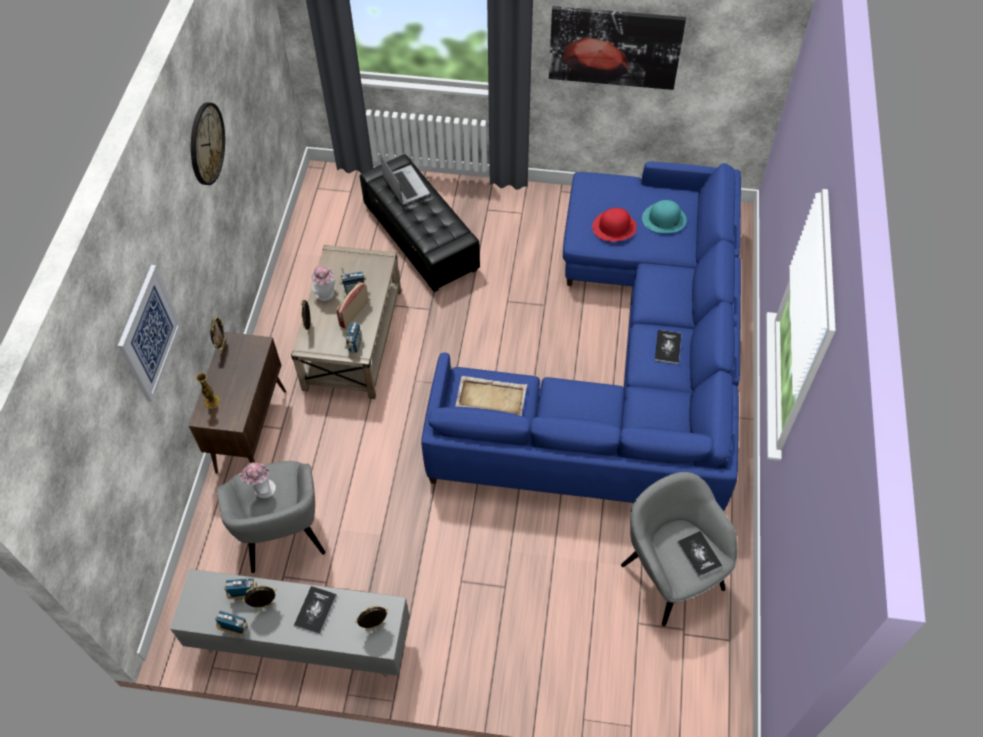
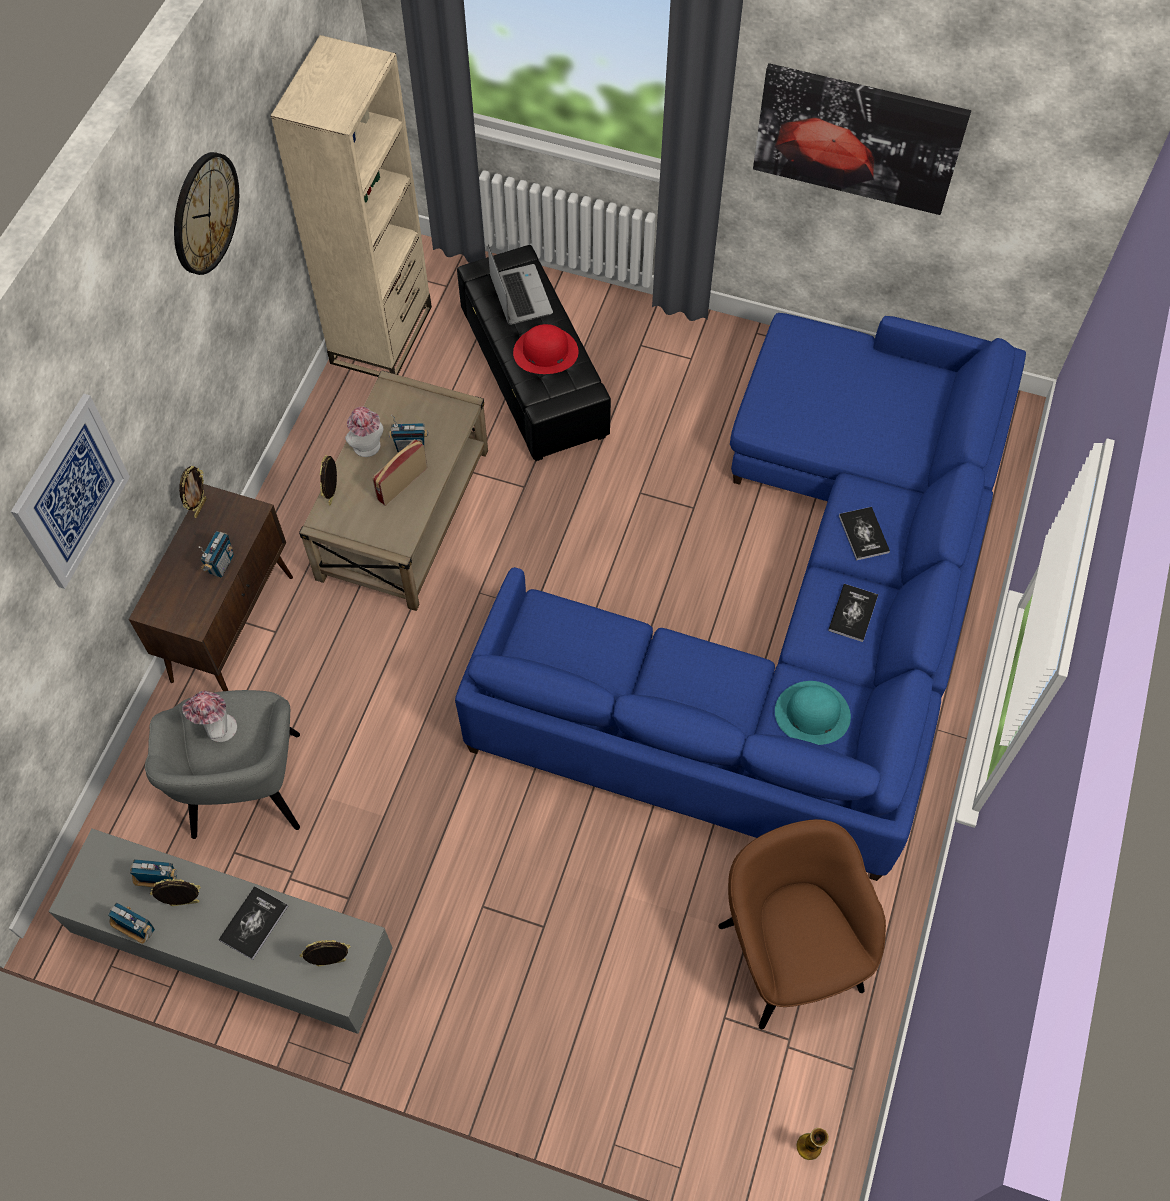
camera: 10 degrees right, 5 degrees up
vase [195,373,221,409] -> vase moved to [796,1128,829,1160]
radio [345,322,362,352] -> radio moved to [199,531,234,577]
beige tray [455,376,527,416] -> none
red hat [592,208,637,241] -> red hat moved to [513,324,579,374]
grey armchair [621,472,737,626] -> brown armchair [719,819,886,1029]
turquoise hat [642,200,687,233] -> turquoise hat moved to [775,681,851,745]
book [677,531,722,578] -> book moved to [839,507,890,561]
none -> beige bookcase [270,35,432,377]

